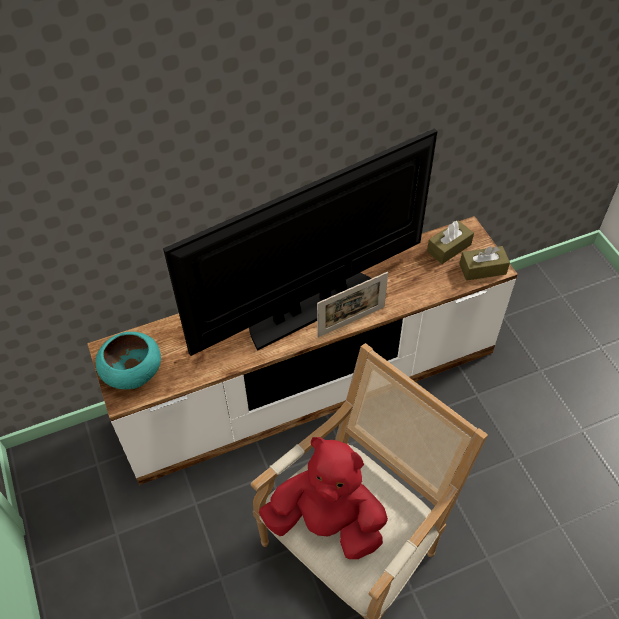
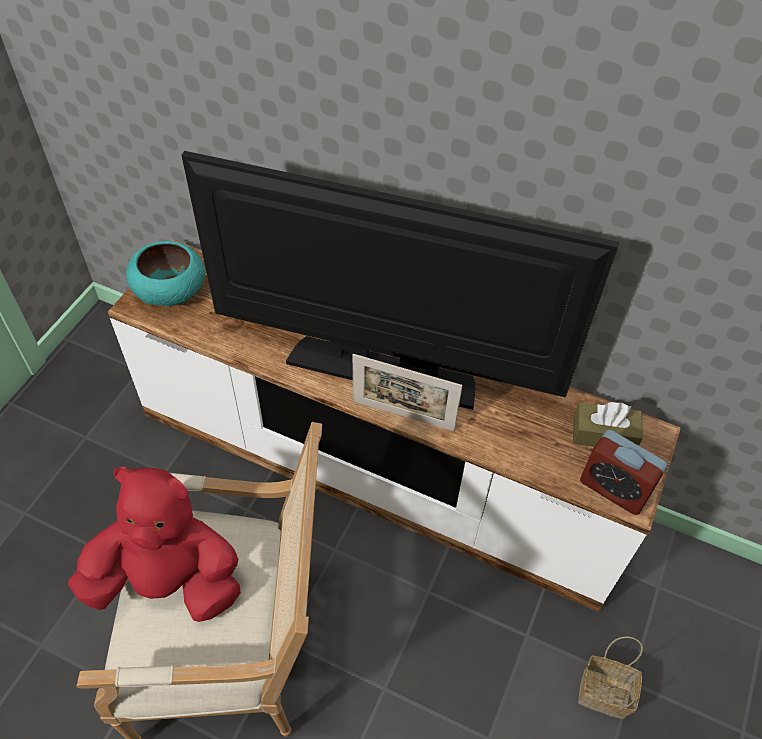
camera: 45 degrees right, 0 degrees up
red plush toy [259,437,388,559] -> red plush toy turned 60 degrees counterclockwise [68,467,241,622]
brown tissue box [460,246,510,281] -> alarm clock [580,430,667,515]
none -> basket [578,637,643,719]

